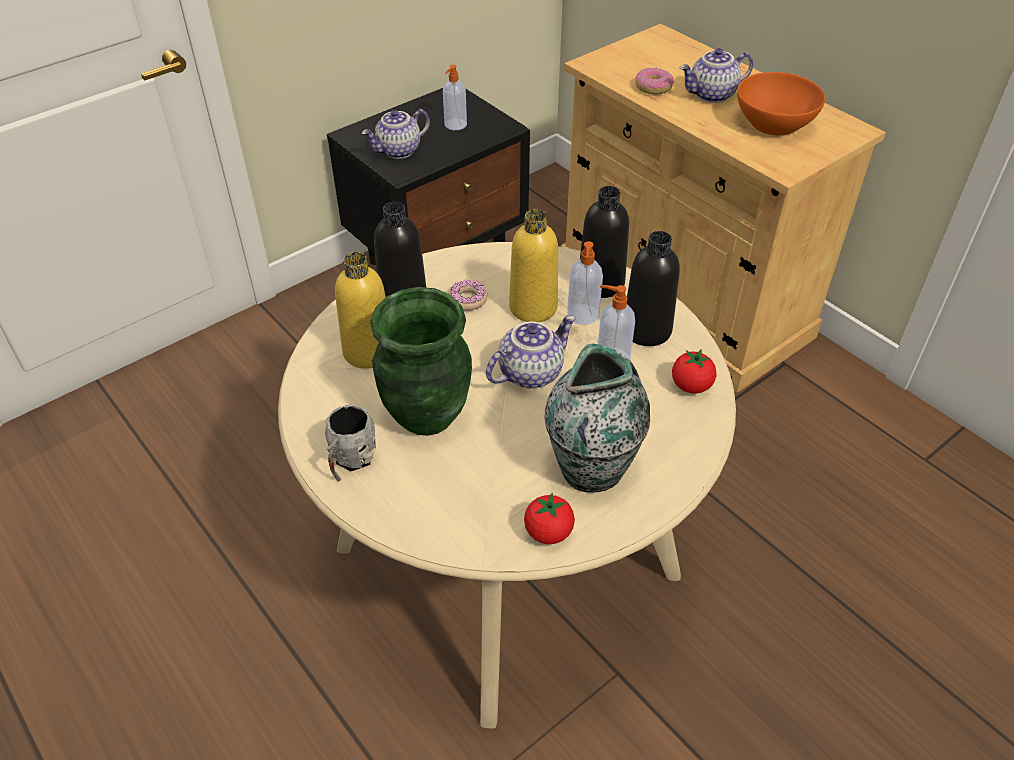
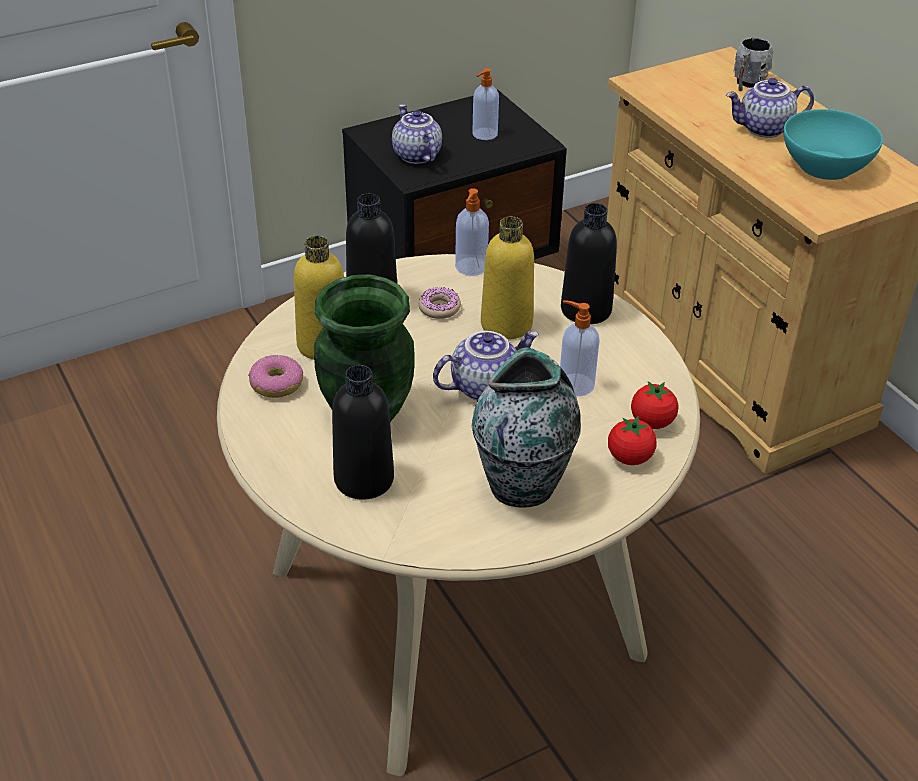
camera: 10 degrees right, 5 degrees down
grey mug [325,405,376,482] -> grey mug moved to [733,38,773,91]
teapot [362,109,430,159] -> teapot turned 90 degrees clockwise [392,104,442,164]
tomato [524,493,575,544] -> tomato moved to [608,416,657,465]
soap dispenser [567,241,603,325] -> soap dispenser moved to [455,188,489,276]
black bottle [627,231,680,346] -> black bottle moved to [332,365,394,500]
donut [635,67,674,95] -> donut moved to [248,355,303,398]
orange bowl [737,72,825,136] -> turquoise bowl [784,109,883,180]

